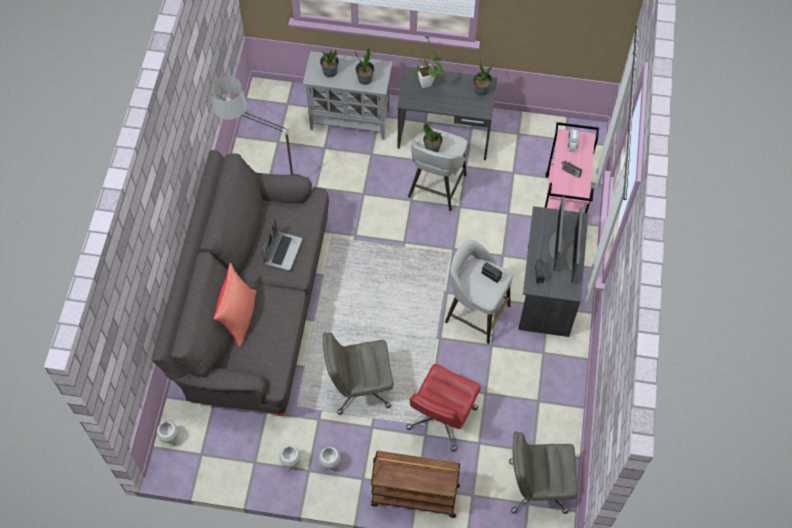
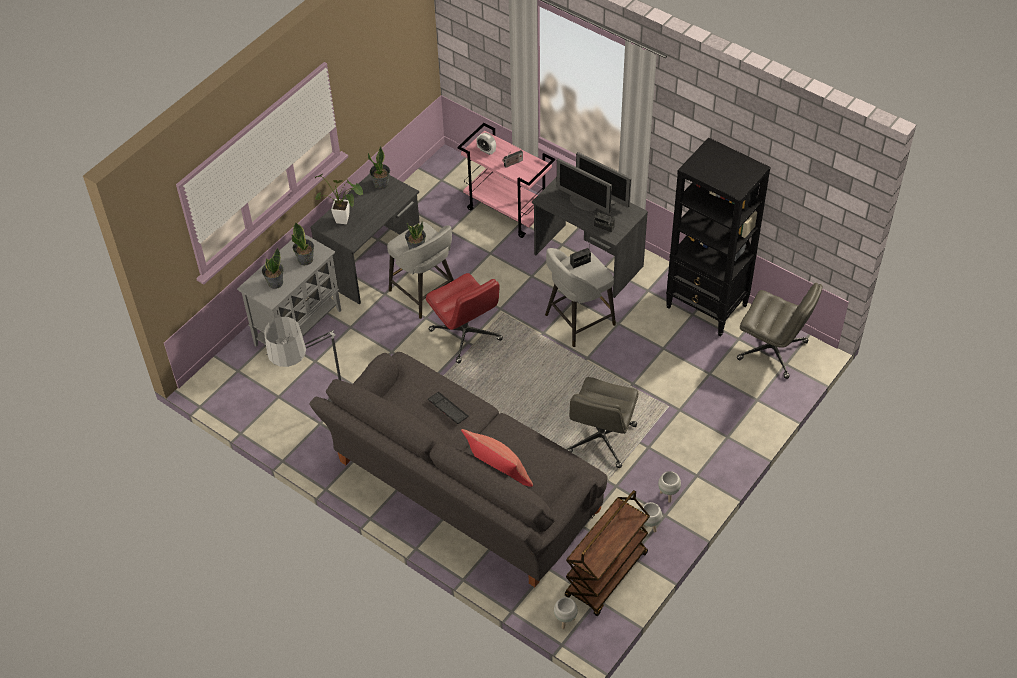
camera: 60 degrees left, 10 degrees down
laptop [262,219,303,271] -> keyboard [428,392,469,424]
brown cart [371,451,460,518] -> brown cart moved to [565,490,650,616]
red office chair [406,364,481,452] -> red office chair moved to [426,273,503,363]
grey office chair [509,431,578,514] -> grey office chair turned 90 degrees counterclockwise [737,283,823,379]
none -> black bookcase [666,137,770,337]

